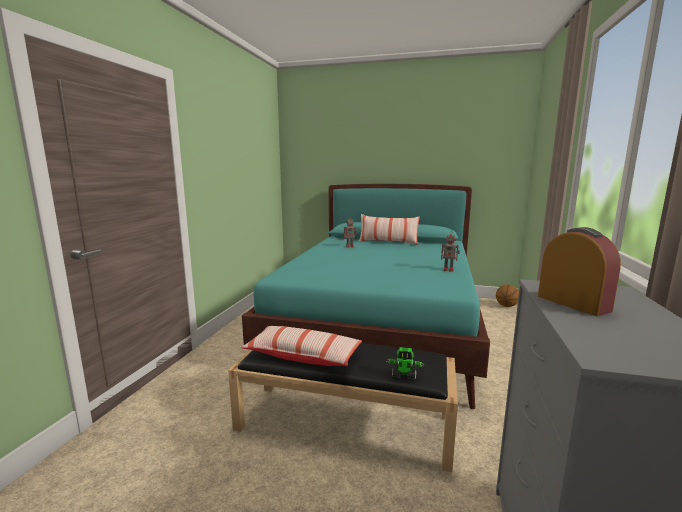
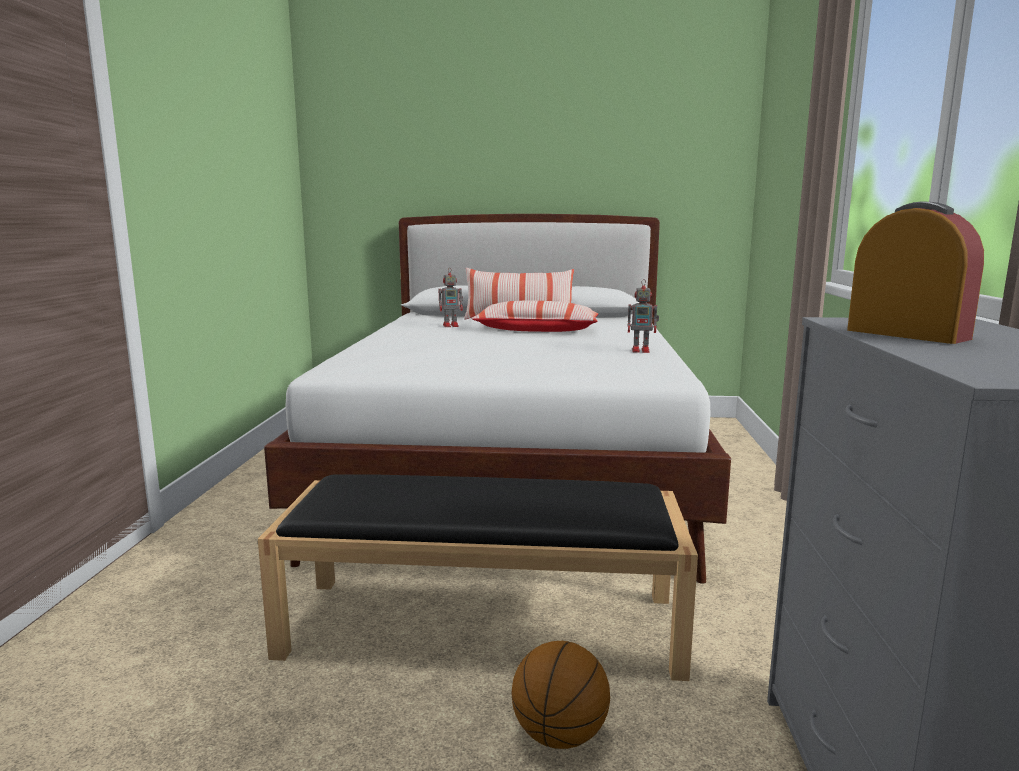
camera: 10 degrees left, 0 degrees up
pillow [241,326,362,366] -> pillow moved to [471,300,598,332]
turquoise bed [242,184,490,409] -> white bed [264,214,731,584]
toy robot [386,347,424,381] -> none
basketball [496,285,519,307] -> basketball moved to [512,641,610,749]

